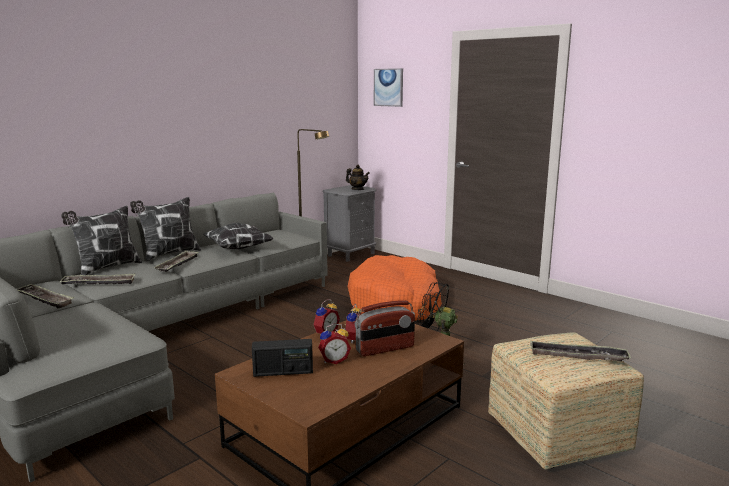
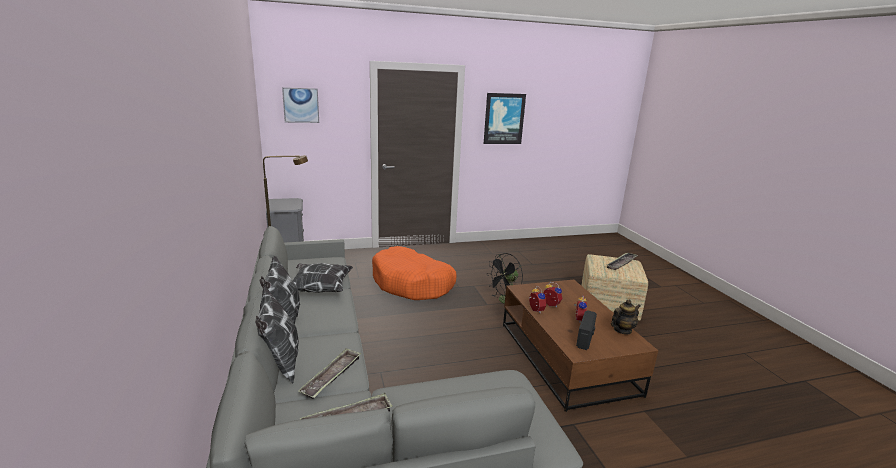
camera: 60 degrees left, 5 degrees up
tray [154,250,198,272] -> none
teapot [346,164,370,190] -> teapot moved to [611,300,641,334]
radio [355,300,415,356] -> none
none -> picture [484,93,526,144]

